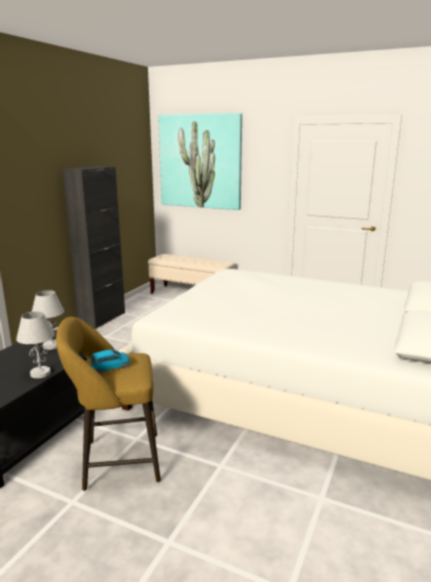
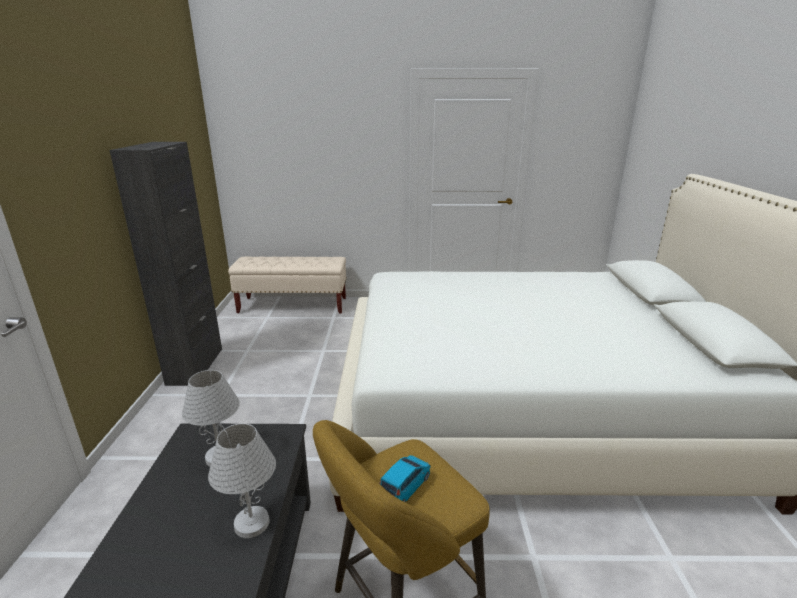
camera: 25 degrees left, 5 degrees up
picture [158,113,242,210] -> none

